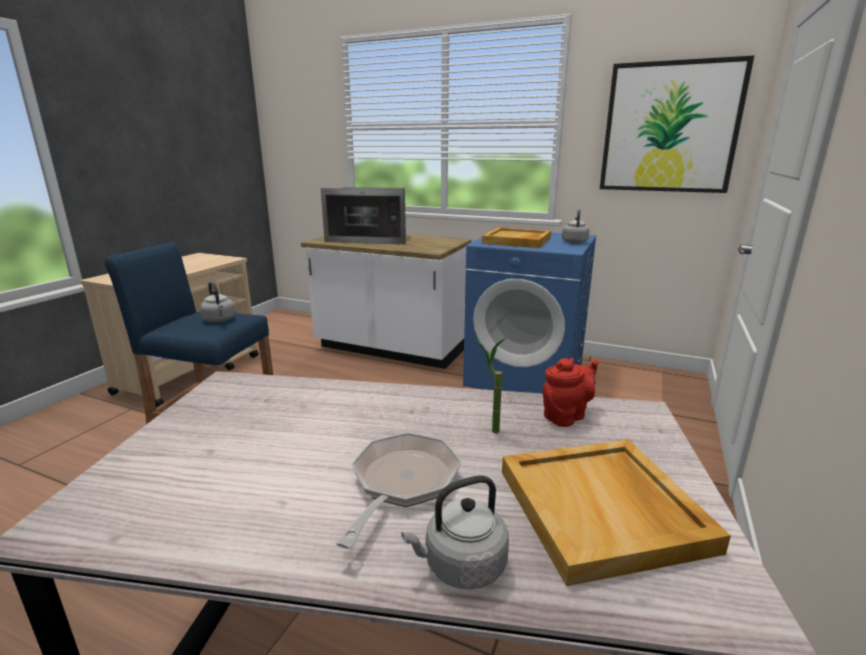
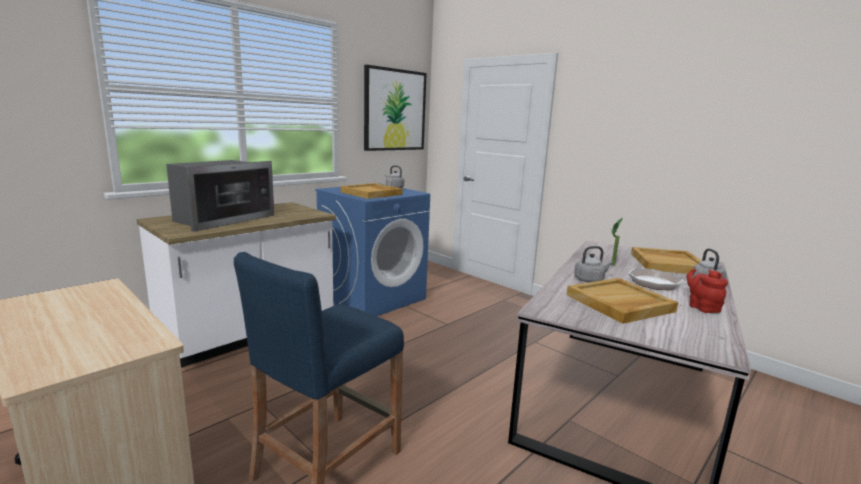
camera: 70 degrees left, 5 degrees down
grey kettle [200,281,236,322] -> grey kettle moved to [574,246,613,283]
red teapot [542,358,599,427] -> red teapot moved to [686,268,728,313]
none -> beige tray [566,278,678,324]

